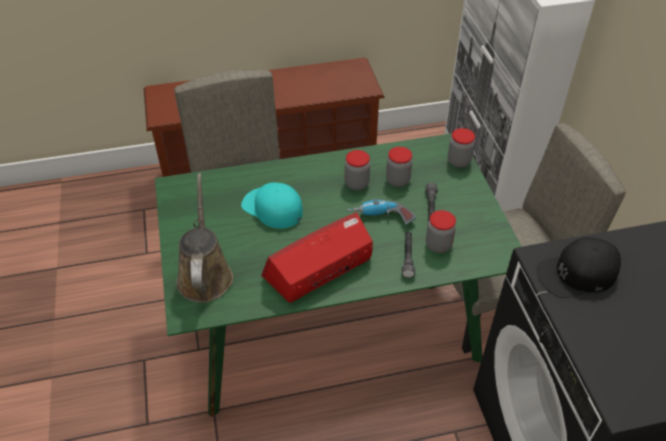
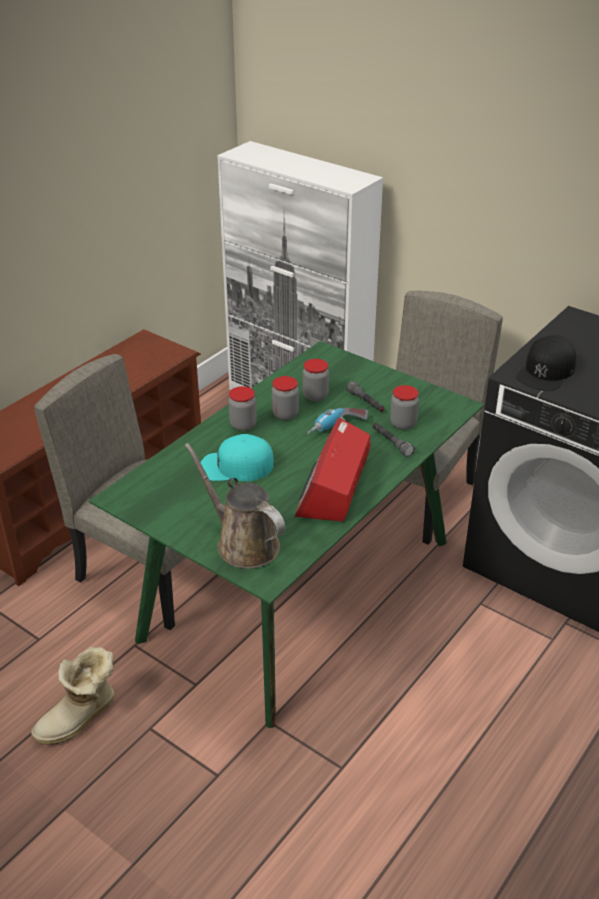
camera: 40 degrees left, 10 degrees down
jar [448,128,475,168] -> jar moved to [228,386,257,431]
none -> boot [31,647,115,745]

